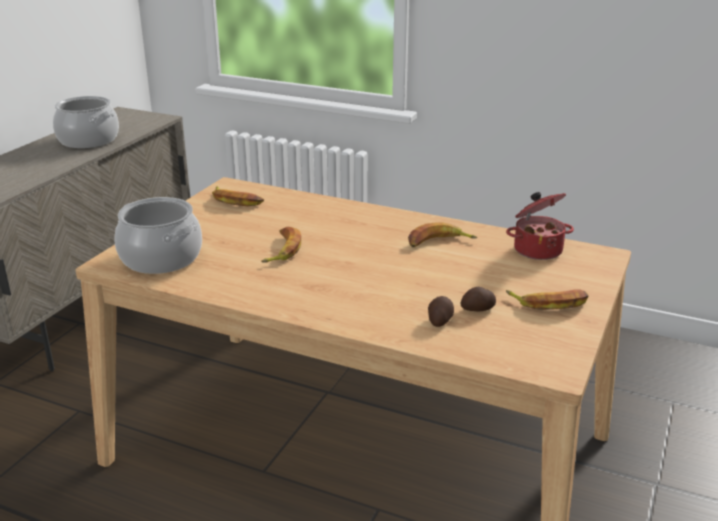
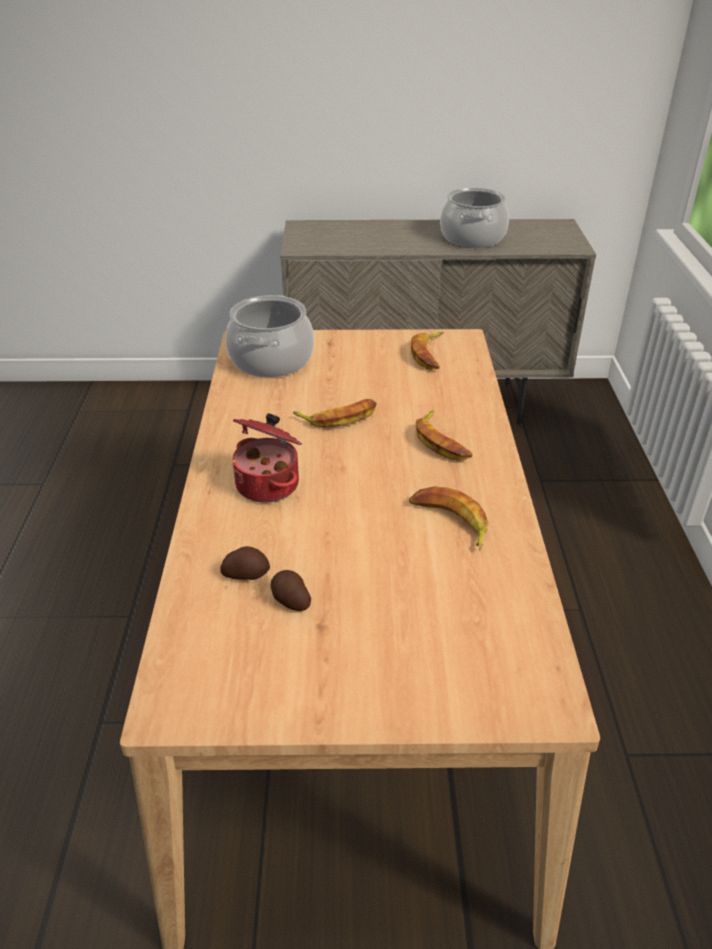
camera: 65 degrees right, 10 degrees up
cooking pot [506,192,574,260] -> cooking pot moved to [233,413,302,503]
banana [506,290,589,310] -> banana moved to [416,410,472,461]

